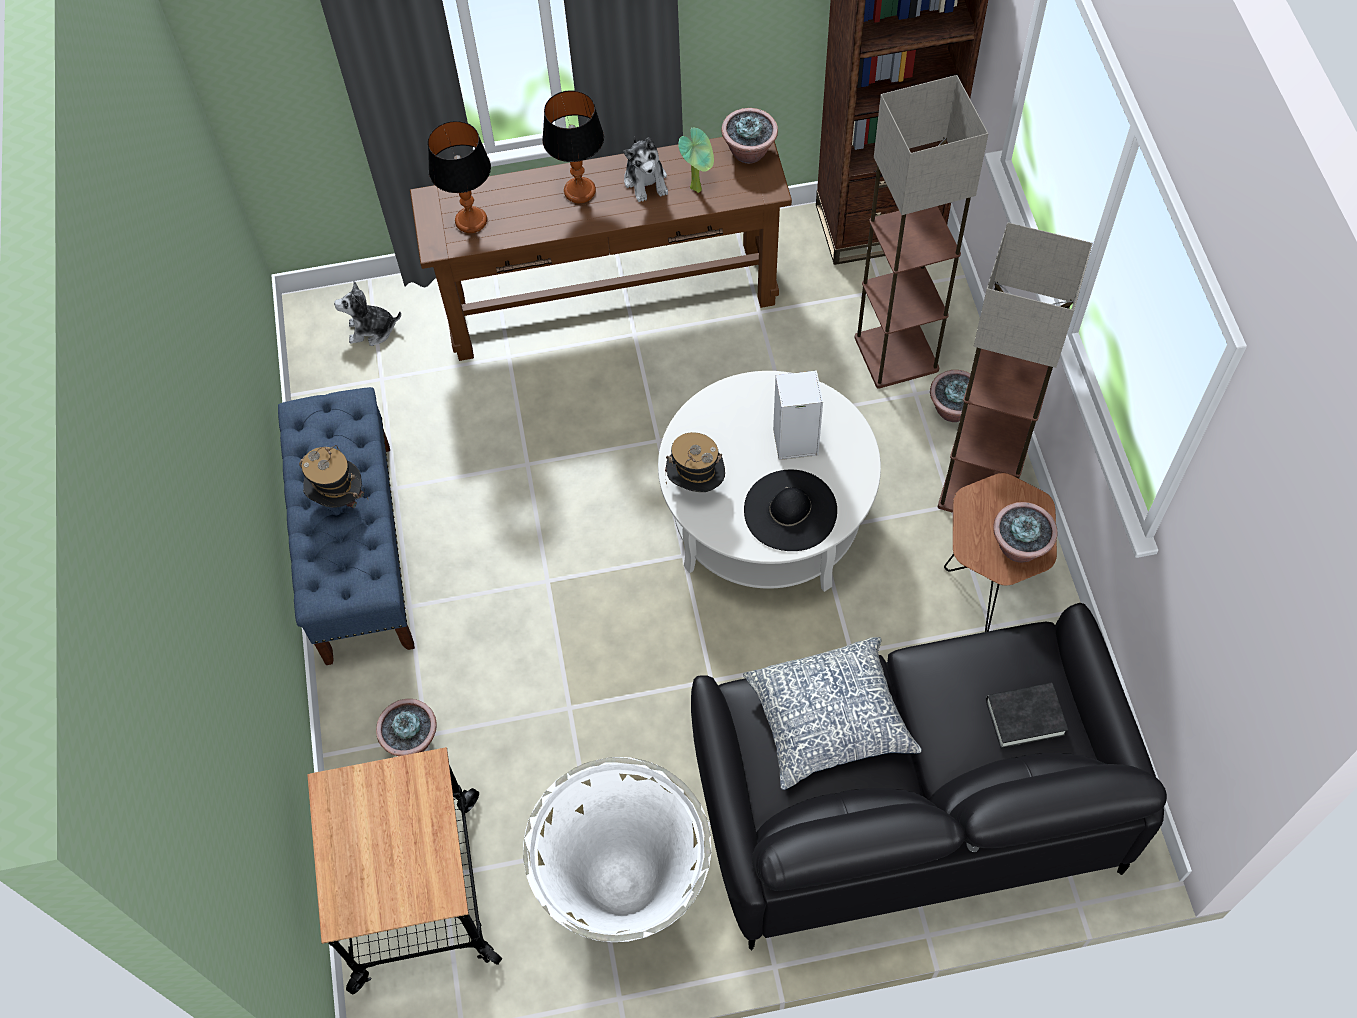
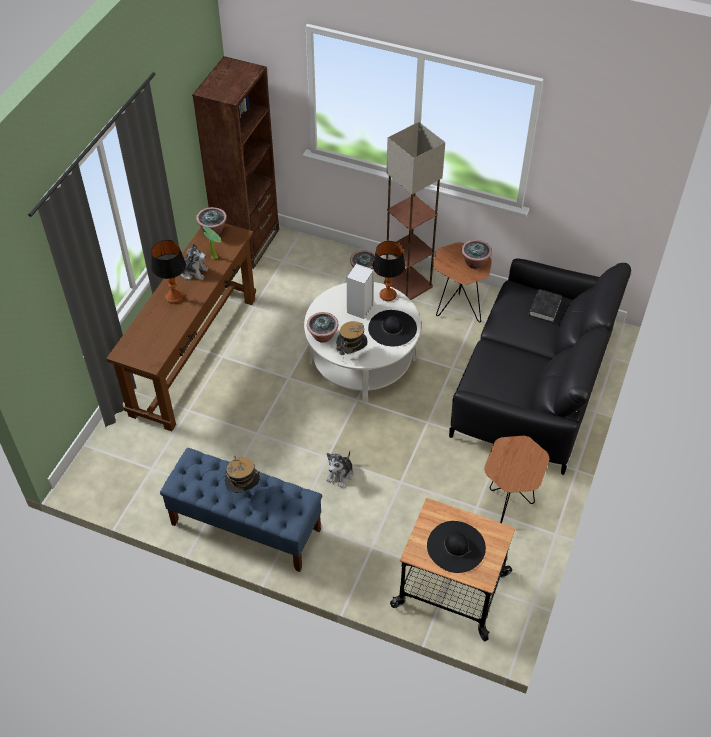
camera: 60 degrees left, 10 degrees down
plush toy [334,281,401,346] -> plush toy moved to [326,451,354,488]
potted plant [376,699,437,756] -> potted plant moved to [307,312,338,343]
table lamp [428,121,491,233] -> table lamp moved to [373,241,406,301]
white planter [523,757,711,942] -> brown side table [484,436,549,523]
pillow [743,637,922,790] -> none
floor lamp [855,75,988,389] -> none
none -> black hat [427,521,486,573]

